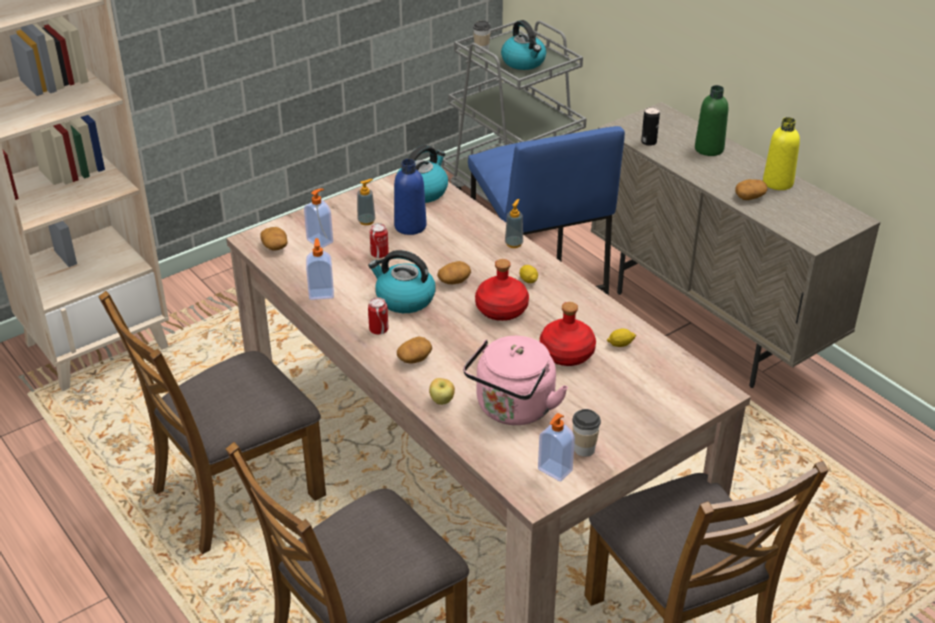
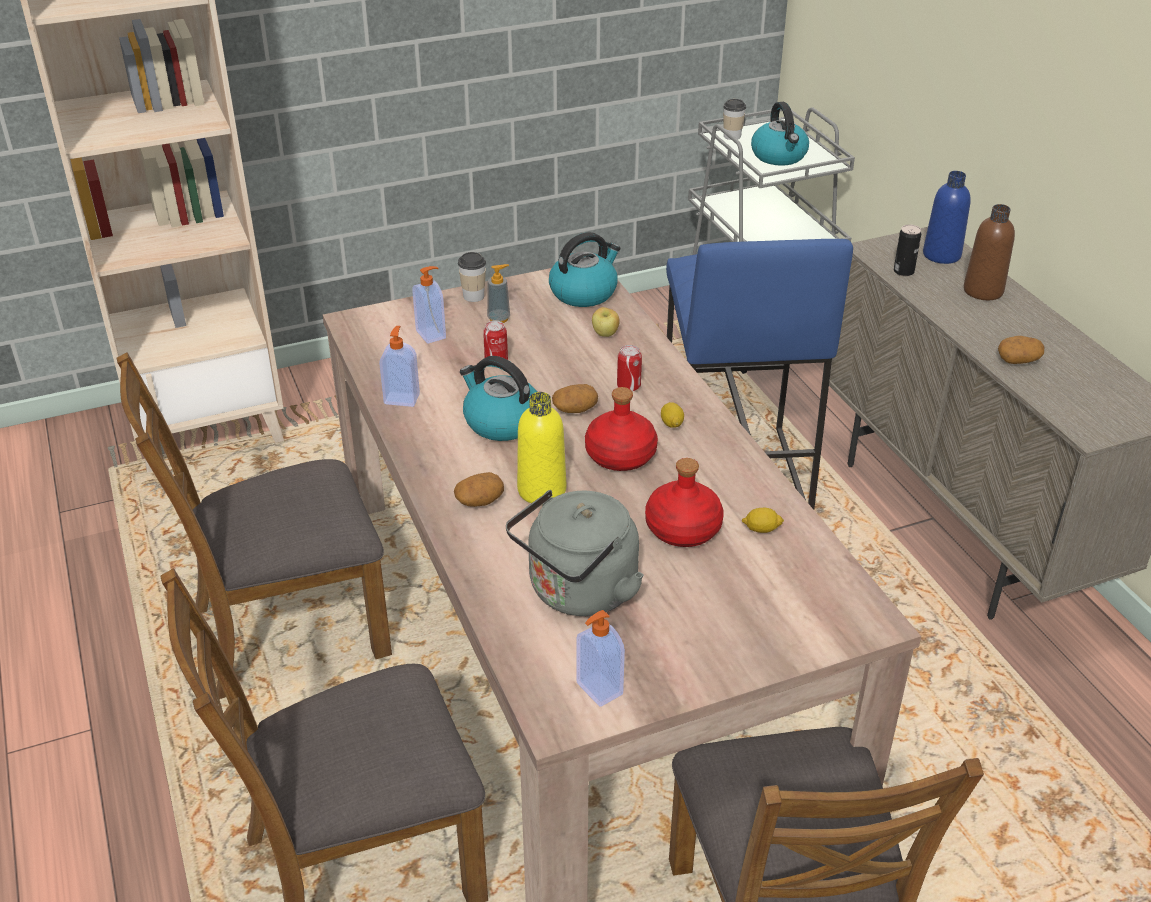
camera: 15 degrees right, 0 degrees up
potato [260,227,288,251] -> none
can [368,297,389,334] -> can moved to [617,345,642,391]
blue bottle [394,159,427,235] -> blue bottle moved to [923,171,971,264]
apple [429,378,455,405] -> apple moved to [592,307,620,337]
pink kettle [463,336,568,425] -> grey kettle [506,490,644,616]
soap dispenser [505,199,523,248] -> none
cup [572,409,601,457] -> cup moved to [458,252,486,302]
green bottle [695,85,728,156] -> brown bottle [964,204,1015,300]
yellow bottle [763,117,800,190] -> yellow bottle moved to [517,392,566,505]

